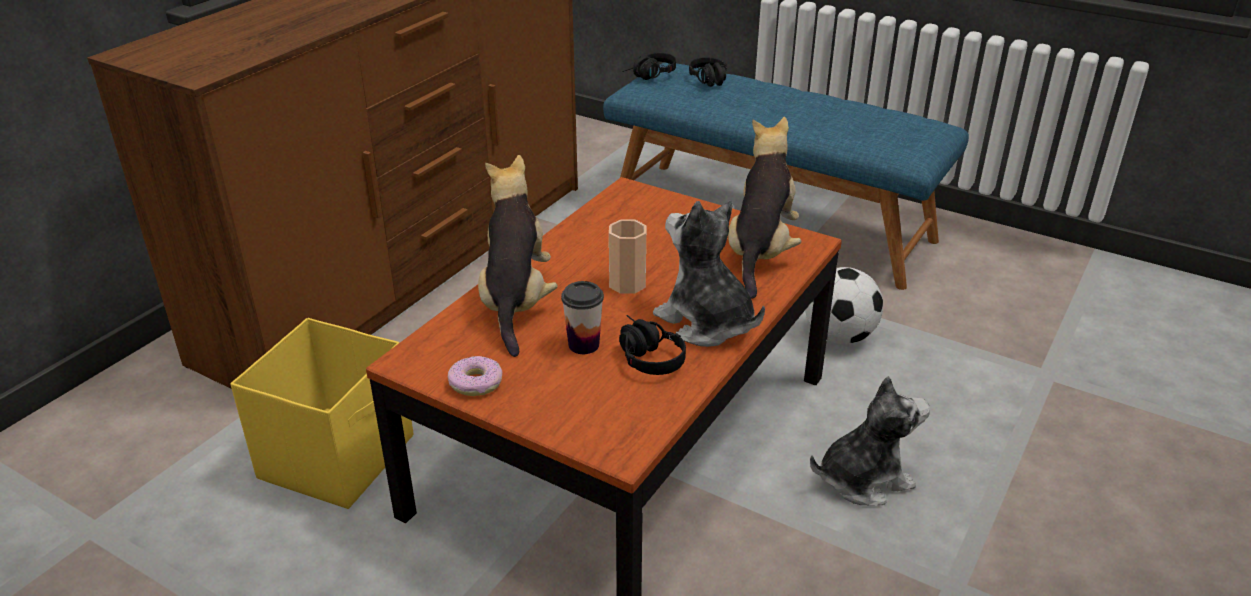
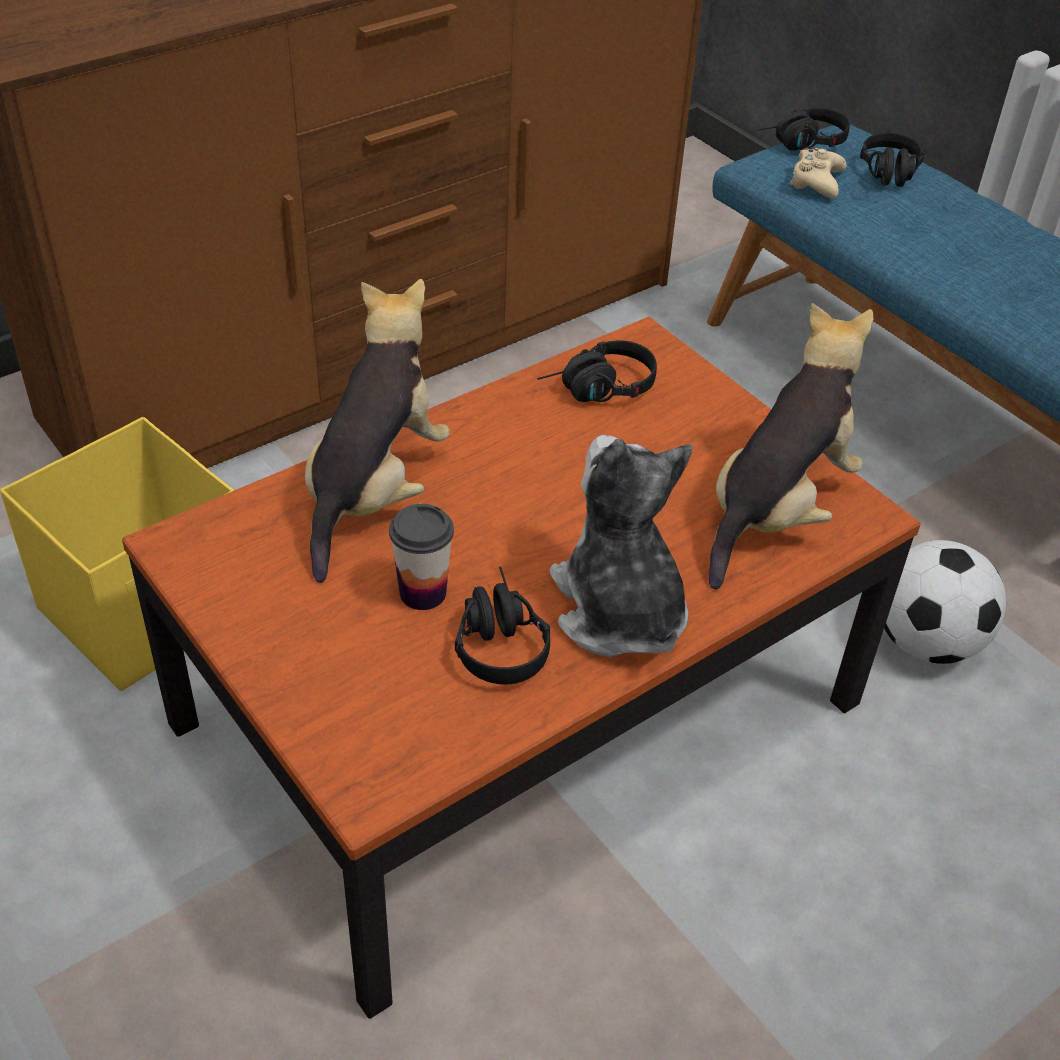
camera: 20 degrees right, 10 degrees up
donut [448,356,502,396] -> none
cup [609,219,646,294] -> none
plush toy [810,376,930,505] -> none
none -> black headphones [537,340,657,402]
none -> beige game controller [790,147,846,198]

